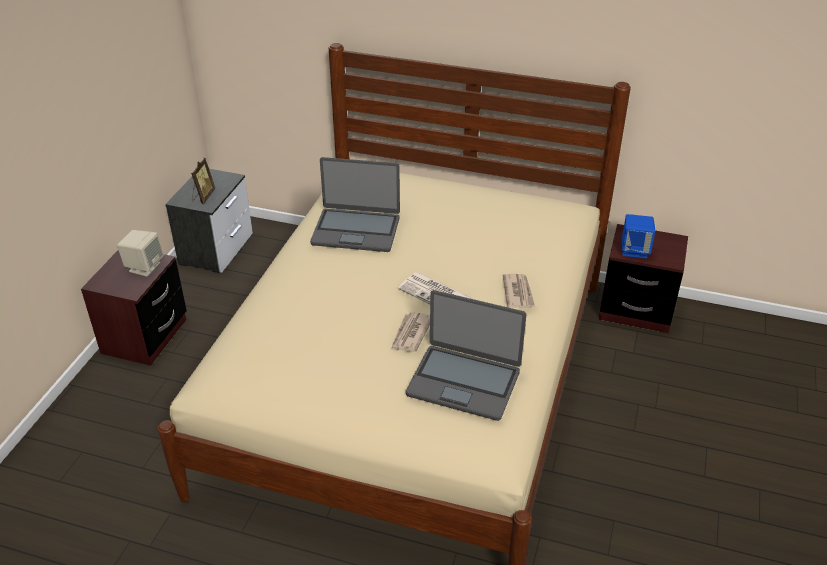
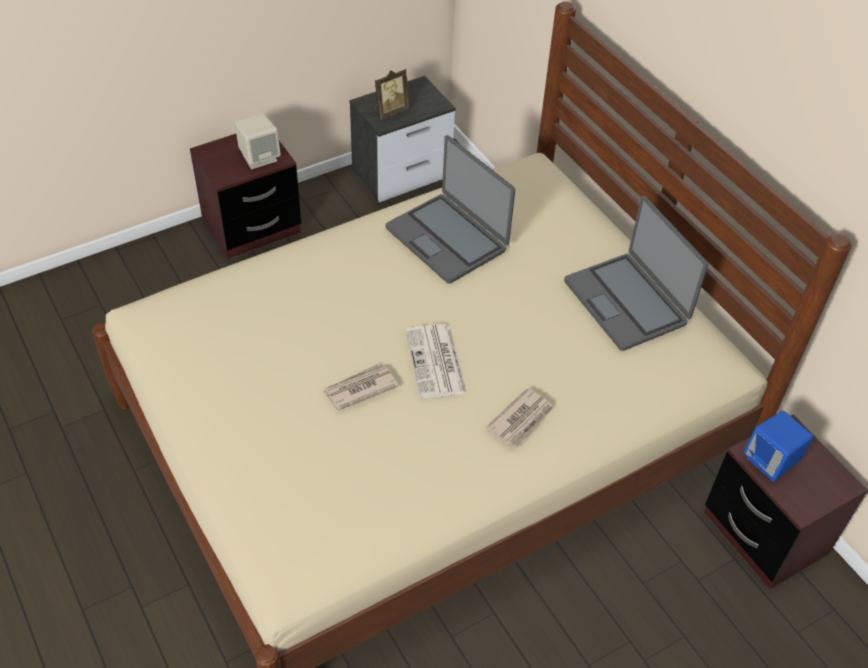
camera: 40 degrees right, 10 degrees up
laptop [406,290,526,421] -> laptop moved to [564,196,708,351]

